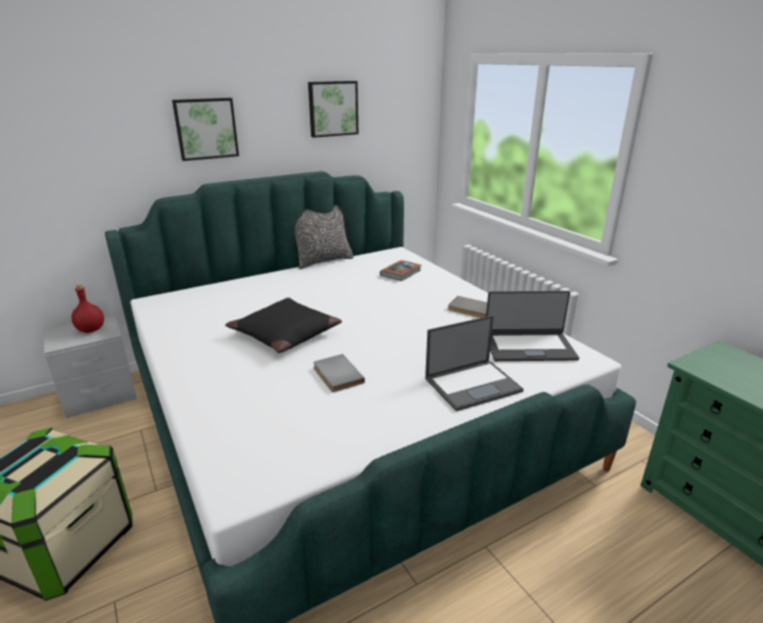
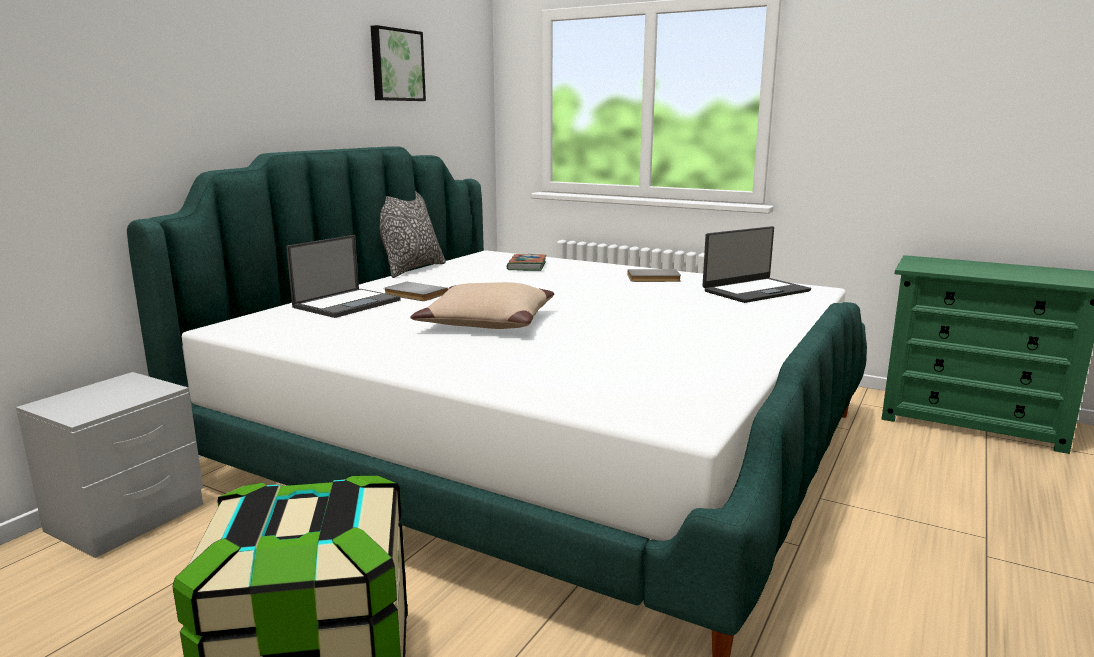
camera: 30 degrees left, 10 degrees down
red bottle [71,284,104,333] -> none
picture [172,98,239,161] -> none
black pillow [225,298,342,353] -> beige pillow [410,282,554,329]
grey book [313,354,365,392] -> grey book moved to [384,282,448,301]
laptop [425,315,524,411] -> laptop moved to [286,235,400,318]

